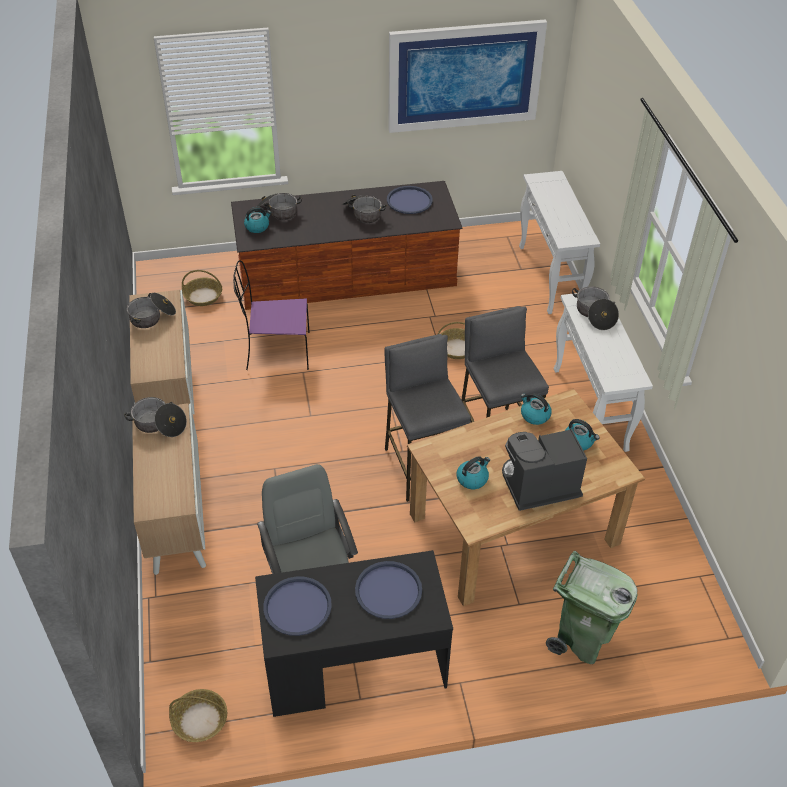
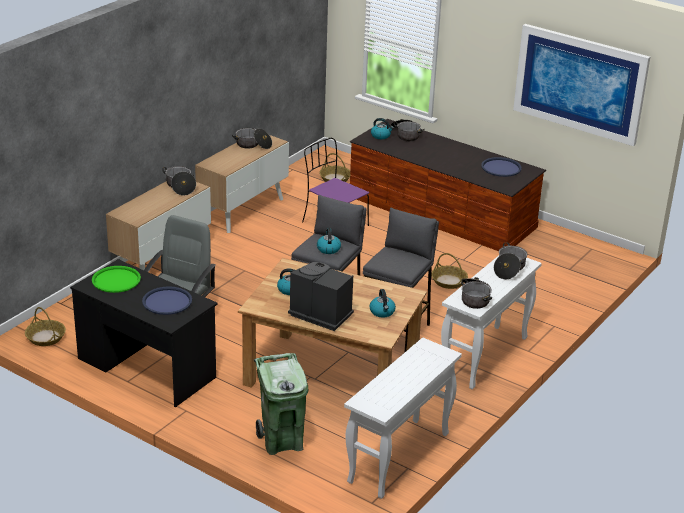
camera: 45 degrees right, 15 degrees down
blue tray [263,576,332,636] -> green tray [92,266,141,293]
cooking pot [342,195,387,223] -> cooking pot moved to [461,277,492,309]
white console table [519,171,600,314] -> white console table moved to [344,337,462,499]
kettle [521,393,552,425] -> kettle moved to [317,228,341,254]

